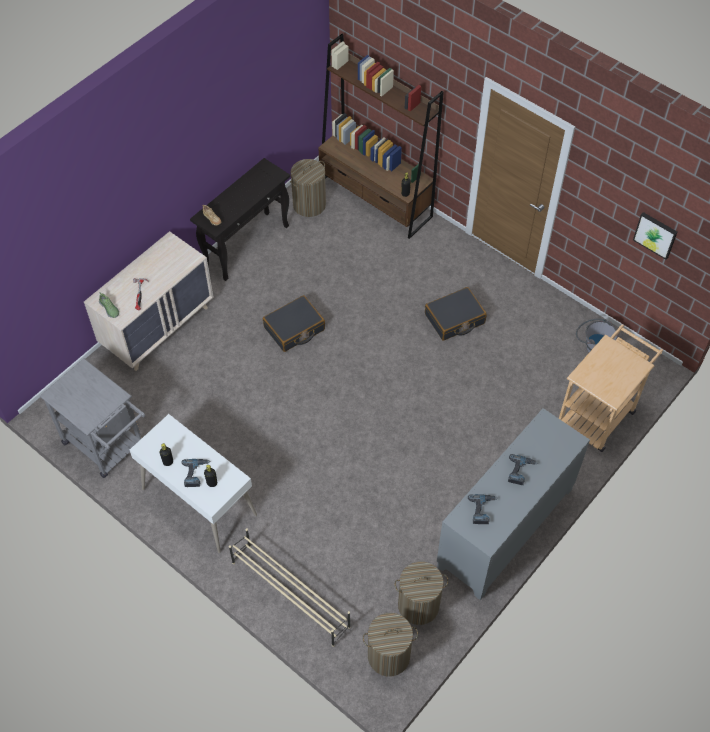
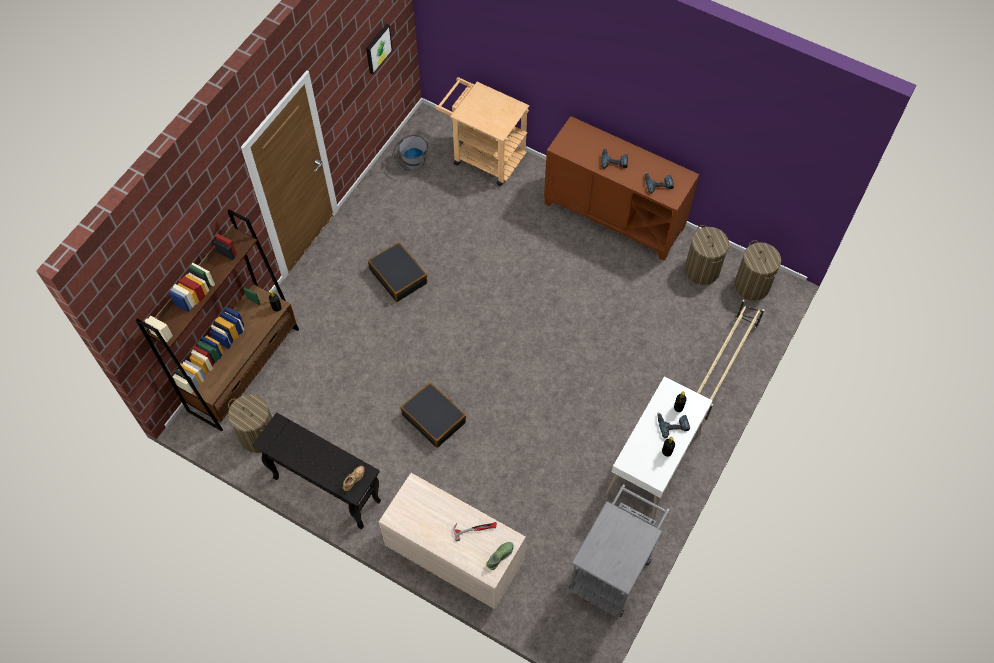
camera: 100 degrees left, 5 degrees up
grey cabinet [437,408,590,600] -> brown cabinet [544,116,699,261]

